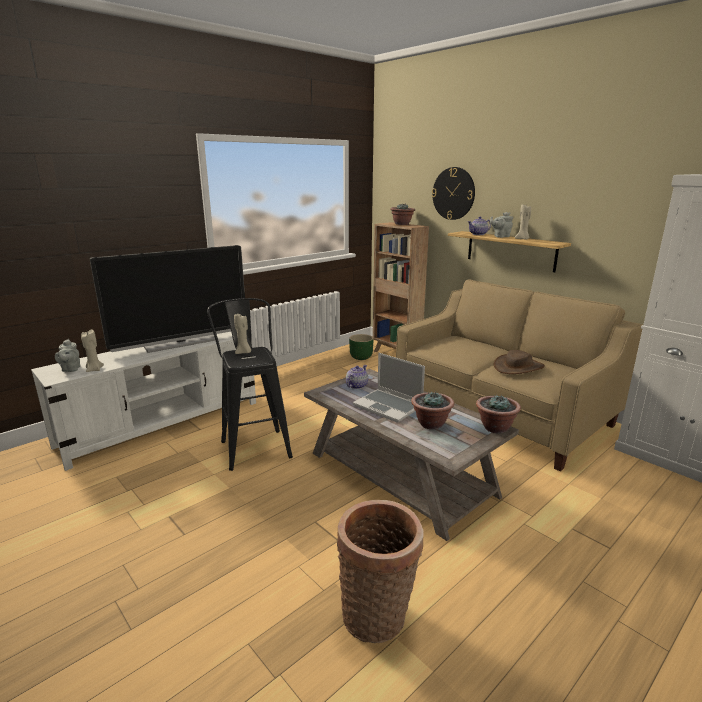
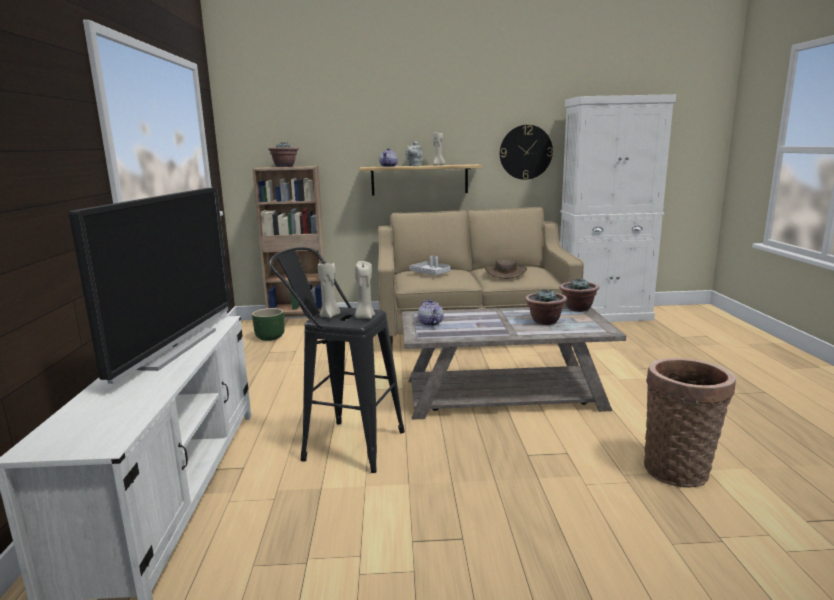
camera: 50 degrees left, 5 degrees down
grey teapot [55,339,81,372] -> none
beige candle [81,330,104,372] -> beige candle moved to [355,261,375,319]
laptop [353,353,425,423] -> none
wall clock [432,167,475,220] -> wall clock moved to [500,125,553,180]
none -> grey tray [409,256,450,275]

